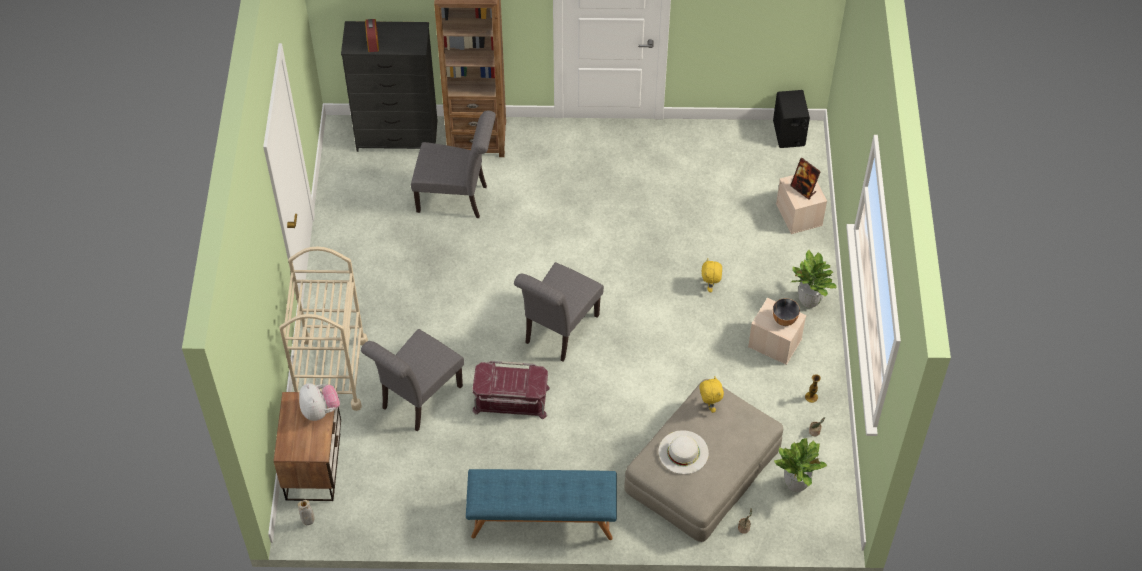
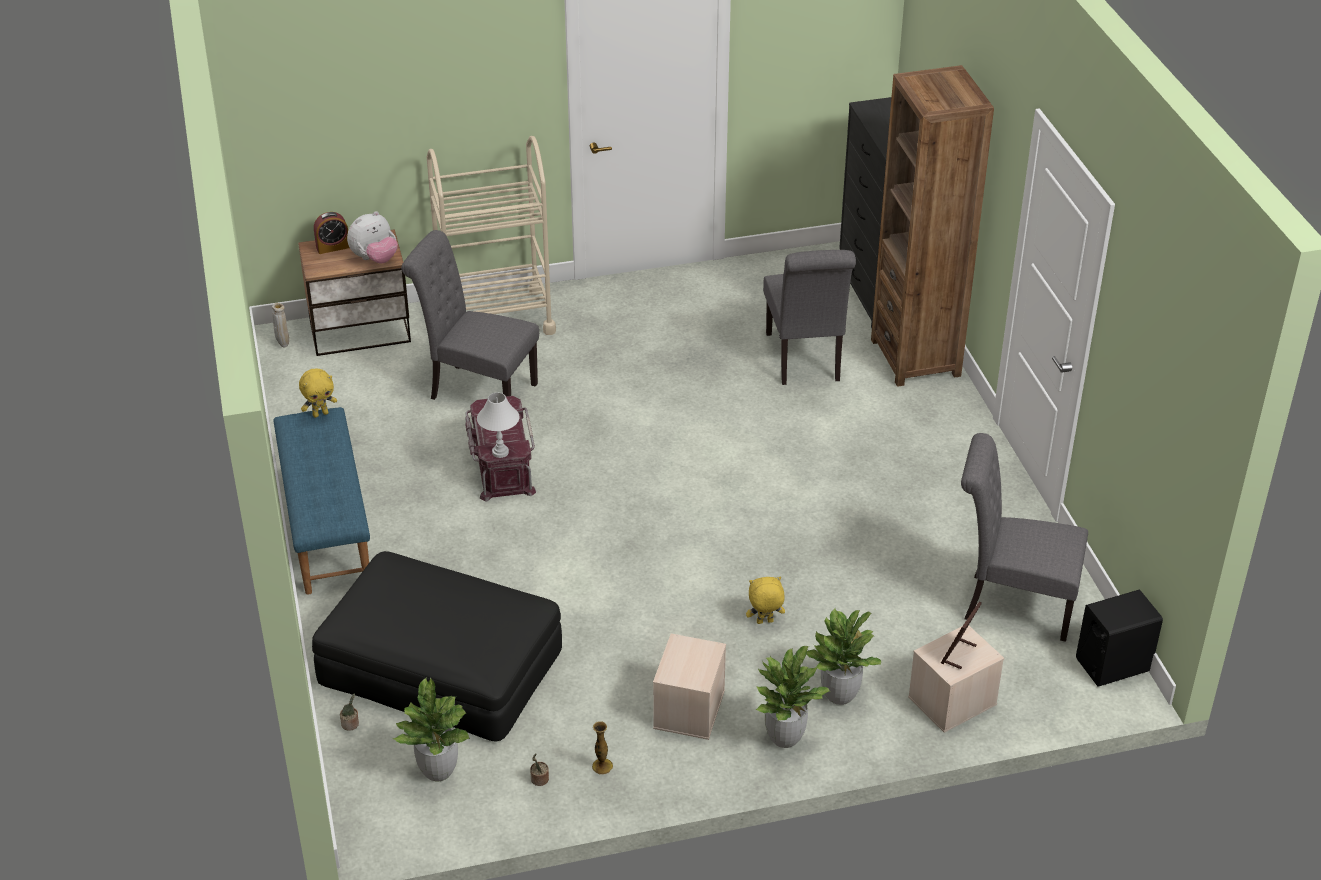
camera: 75 degrees right, 15 degrees down
alarm clock [365,19,379,52] -> alarm clock moved to [314,212,350,254]
grey chair [514,262,604,362] -> grey chair moved to [961,433,1088,642]
beige ottoman [624,379,783,542] -> black ottoman [312,551,562,742]
white hat [658,430,709,474] -> none
yellow plush toy [699,377,724,413] -> yellow plush toy moved to [299,369,337,418]
bowl [773,298,800,326] -> none
none -> white table lamp [477,393,520,458]
none -> potted plant [807,608,881,705]

